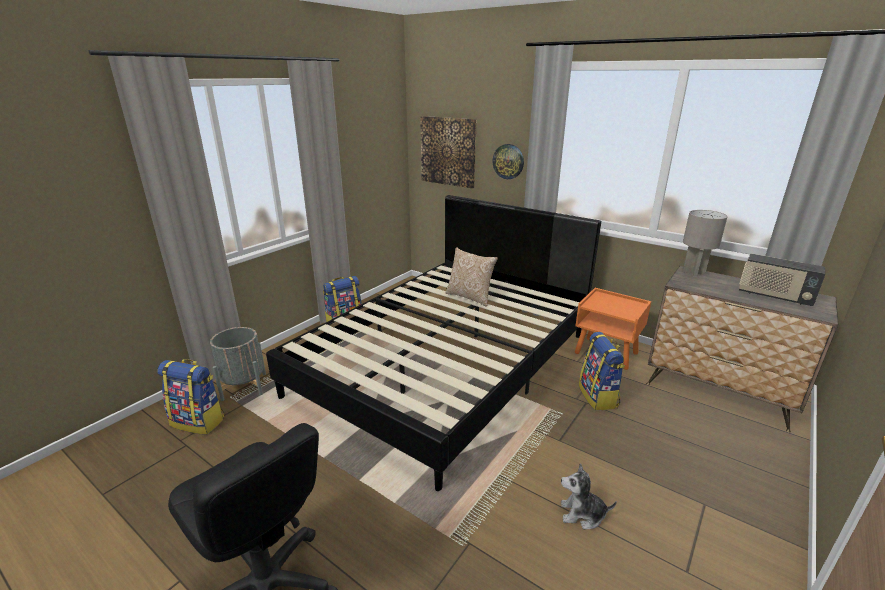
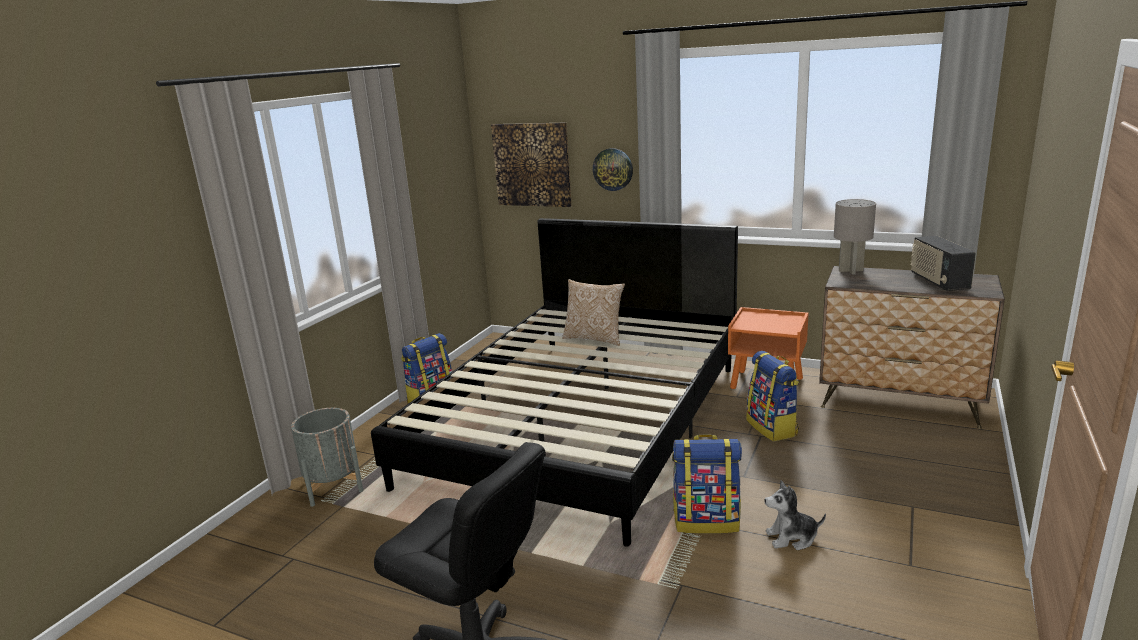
camera: 10 degrees left, 5 degrees down
backpack [157,359,224,434] -> backpack moved to [672,435,742,534]
radio [739,254,825,306] -> radio turned 60 degrees clockwise [911,236,976,291]

